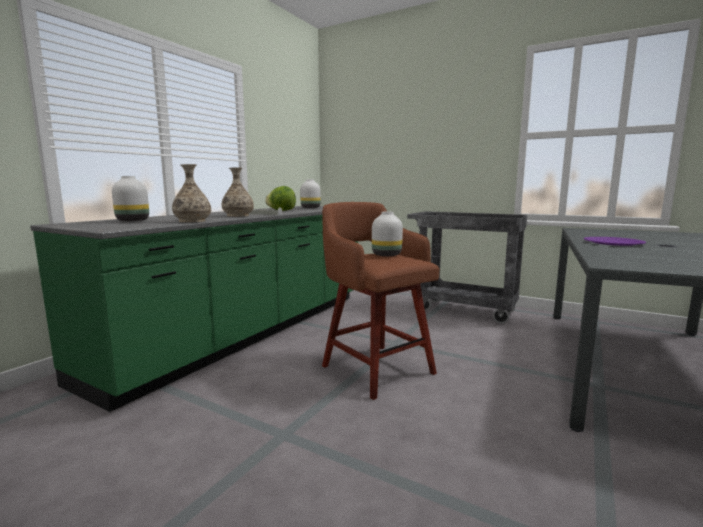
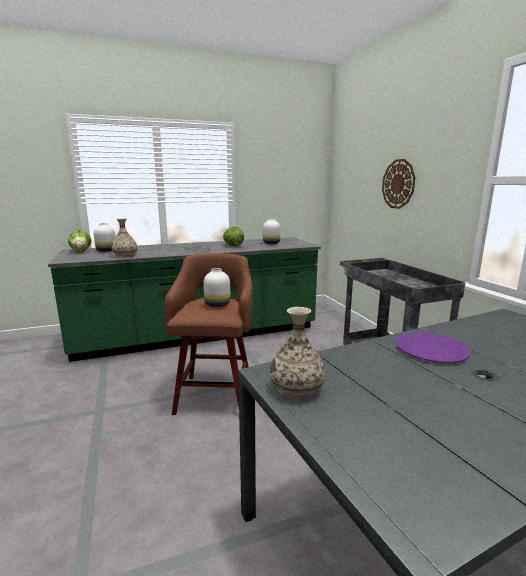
camera: 40 degrees right, 5 degrees up
vase [222,167,254,217] -> vase moved to [270,307,325,400]
none -> lettuce [68,230,91,252]
none -> wall clock [382,159,415,209]

